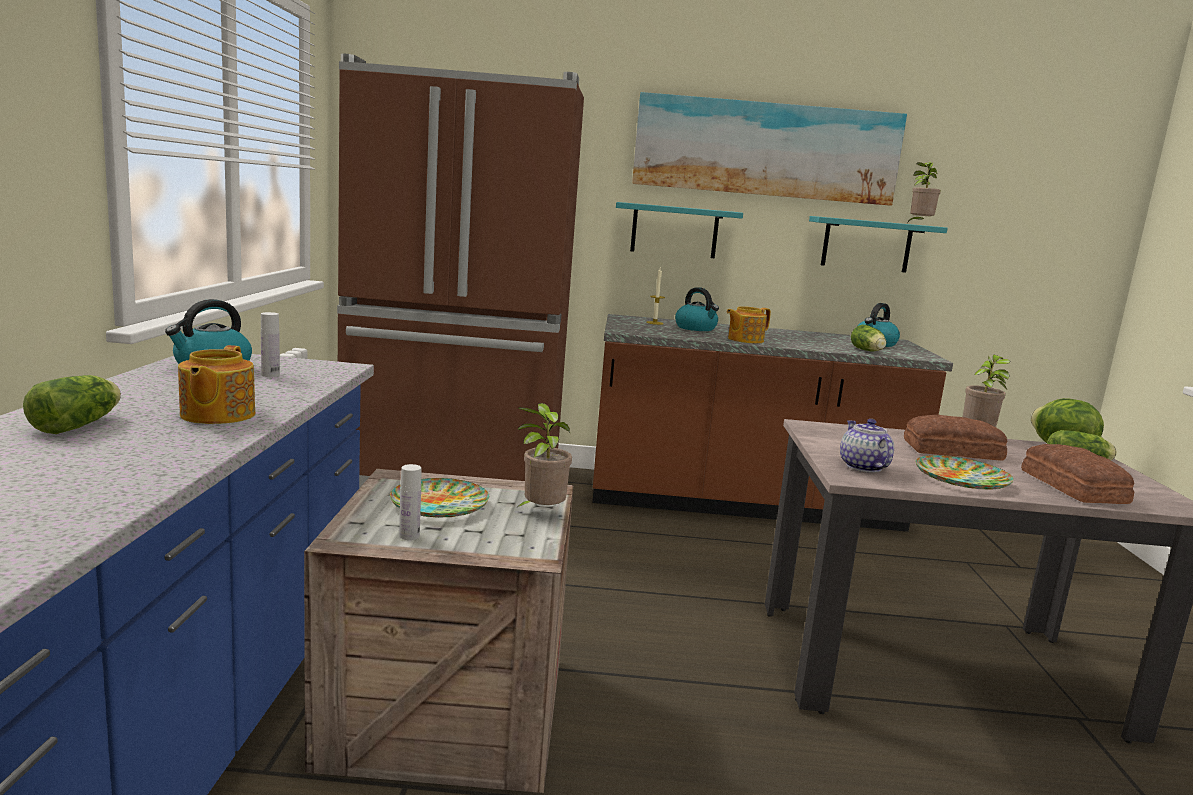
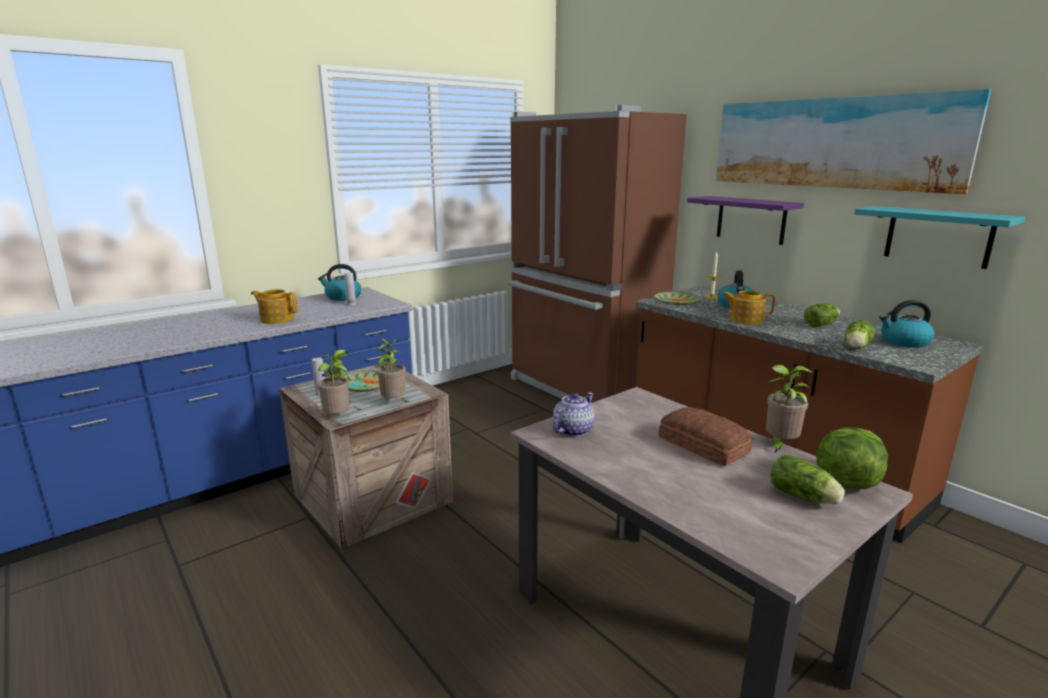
camera: 50 degrees right, 5 degrees up
lettuce [23,375,121,434] -> lettuce moved to [804,304,840,327]
teapot [178,345,255,424] -> teapot turned 60 degrees clockwise [251,289,298,324]
turquoise shelf [616,202,743,258] -> purple shelf [687,196,804,245]
potted plant [907,162,941,223] -> potted plant moved to [315,349,349,414]
plate [916,455,1014,490] -> plate moved to [654,292,702,305]
bread [1021,444,1134,504] -> none

